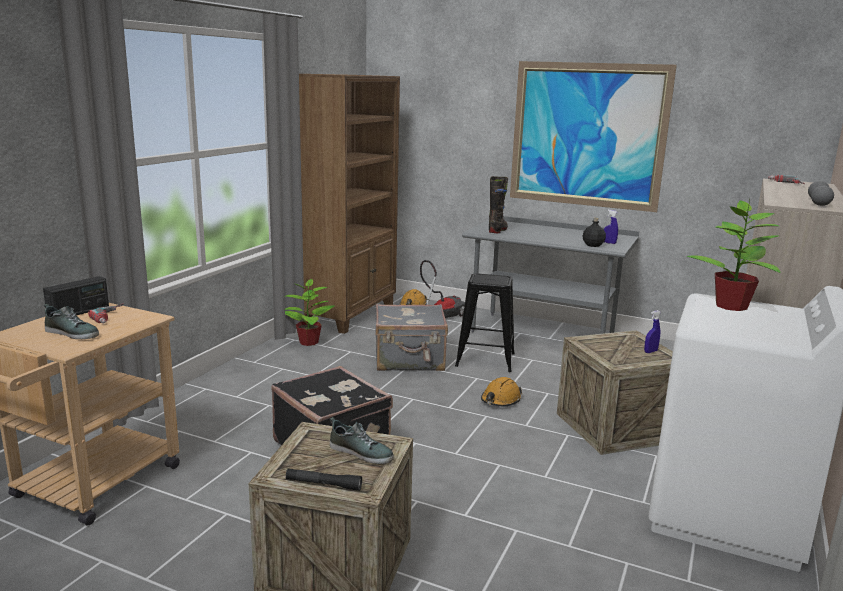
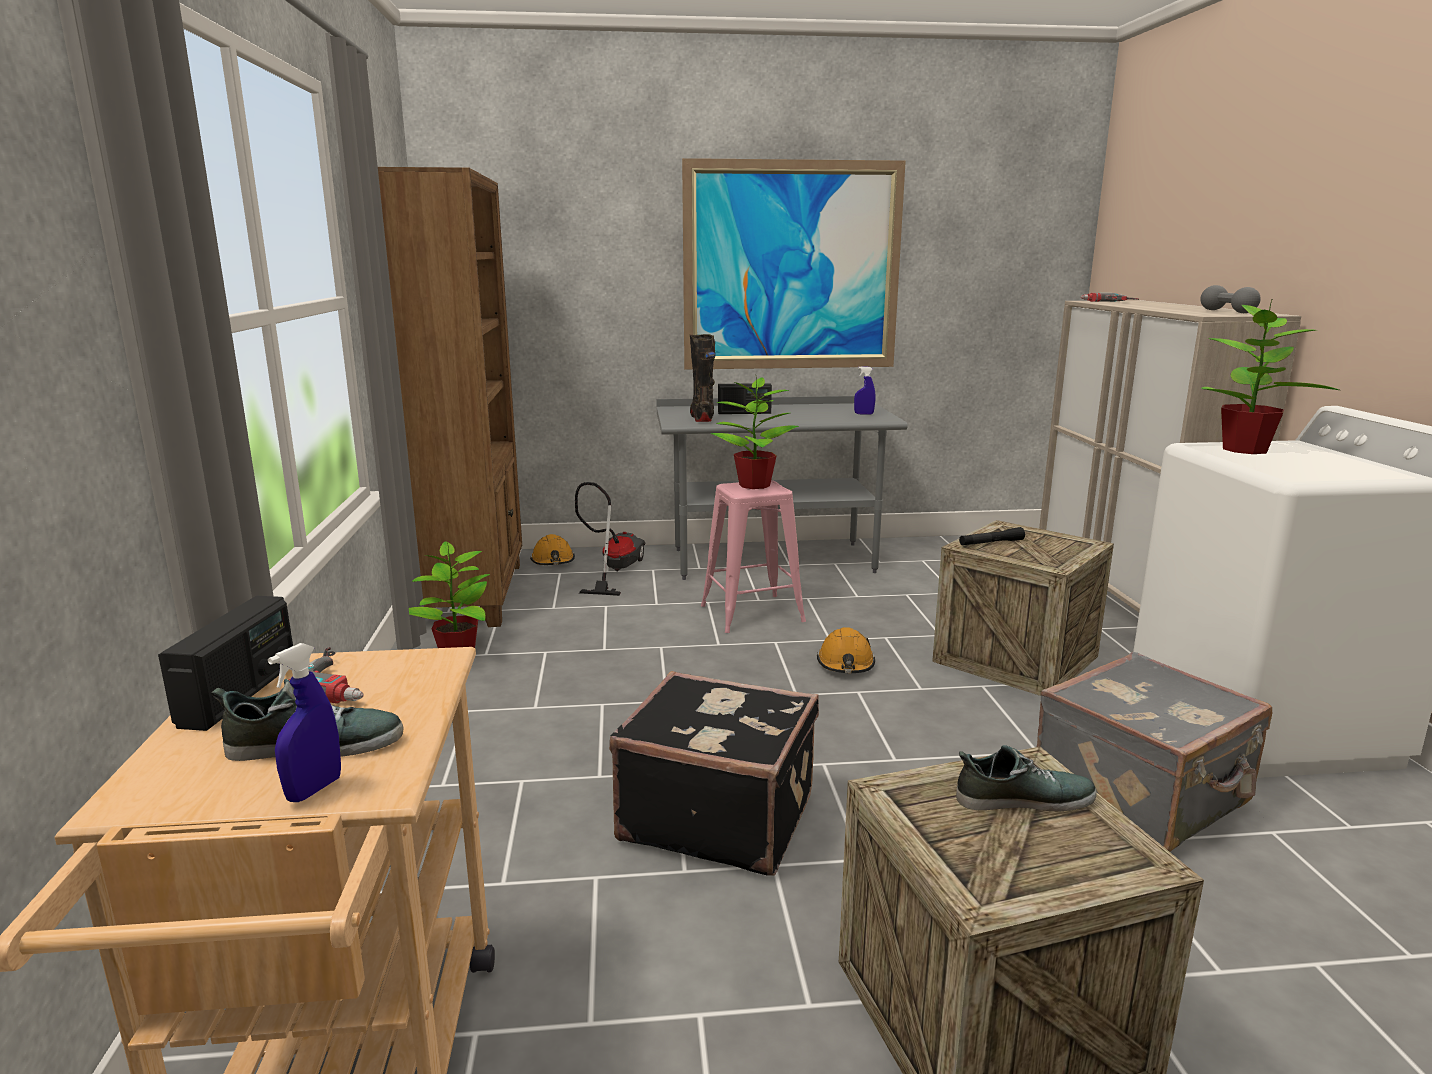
camera: 30 degrees left, 0 degrees up
black flashlight [286,468,362,491] -> black flashlight moved to [959,527,1025,546]
grey suitcase [375,304,448,371] -> grey suitcase moved to [1037,652,1272,852]
black stool [455,273,515,372] -> pink stool [701,480,806,633]
black bottle [583,218,606,247] -> none
blue spray bottle [644,310,661,353] -> blue spray bottle moved to [268,643,341,802]
none -> potted plant [711,374,799,489]
none -> radio [718,383,772,414]

